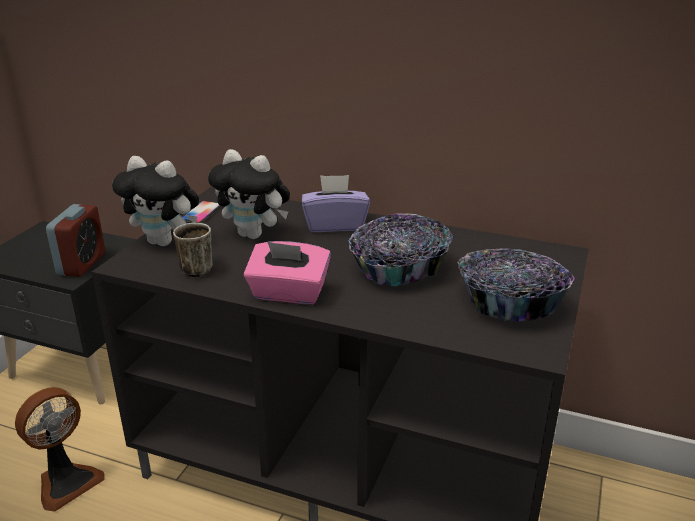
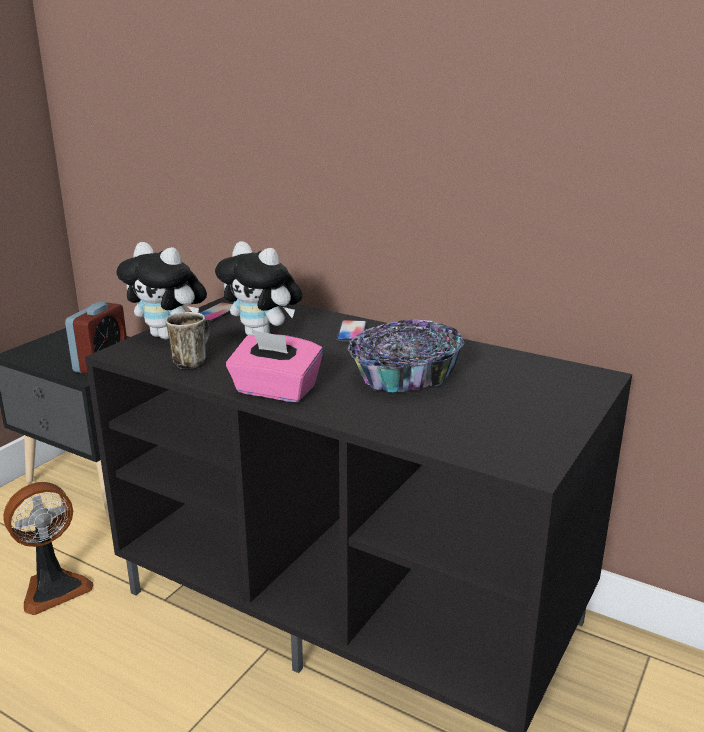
camera: 10 degrees right, 5 degrees down
purple tissue box [302,175,370,232] -> phone [336,320,367,342]
bowl [457,248,575,322] -> none

